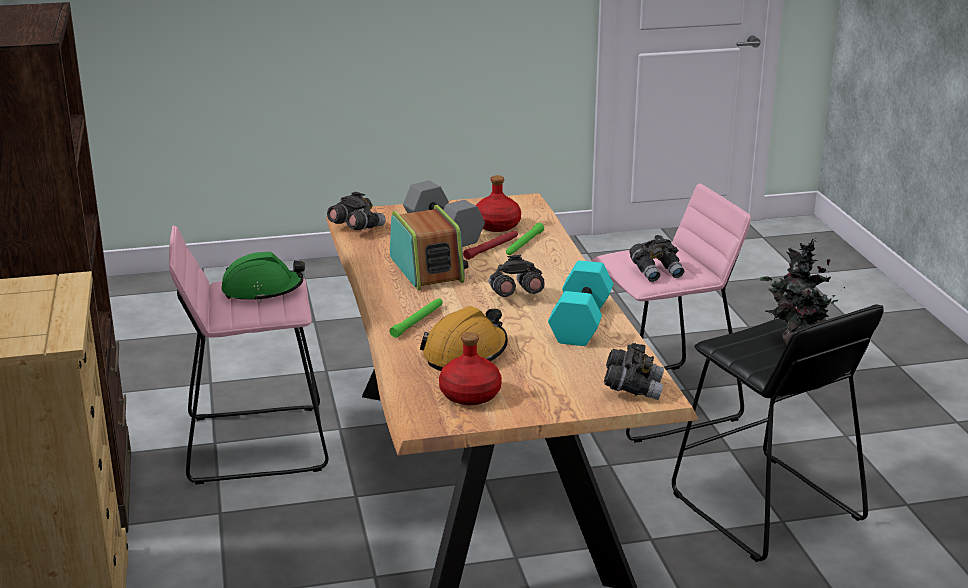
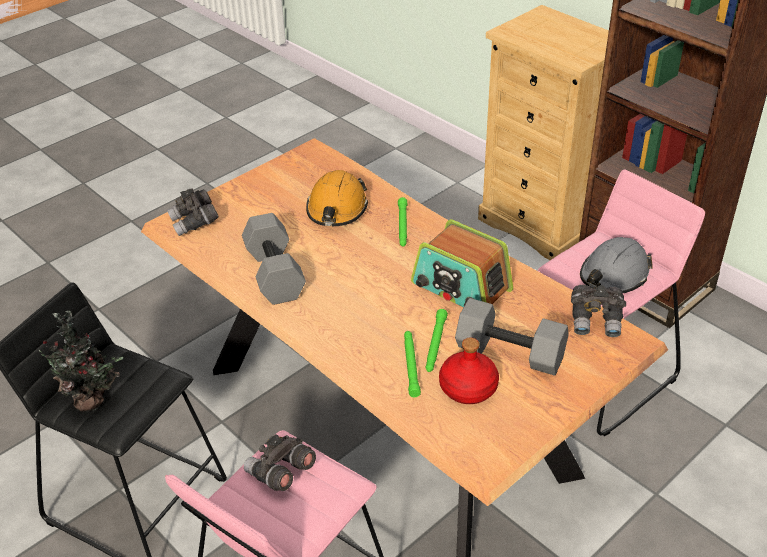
camera: 150 degrees right, 15 degrees up
green hard hat [221,252,305,302] -> grey hard hat [580,237,653,293]
red bottle [439,332,502,405] -> none
red flashlight [463,231,518,260] -> green flashlight [426,309,448,372]
grey binoculars [489,255,545,297] -> none
turquoise dumbbell [548,261,613,346] -> grey dumbbell [242,213,306,305]

